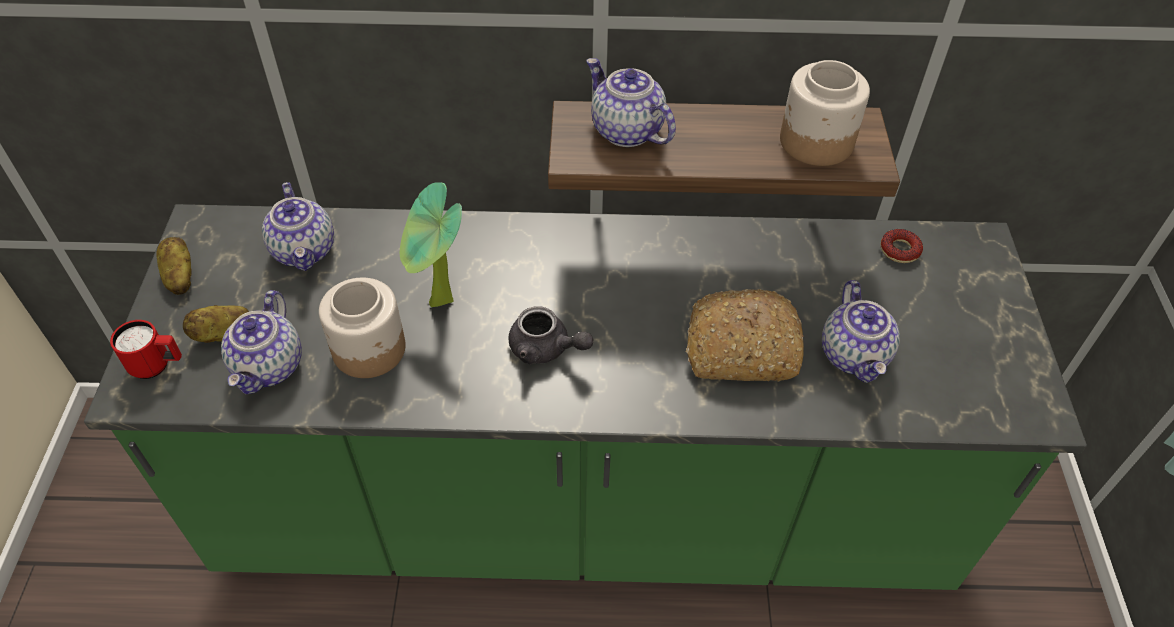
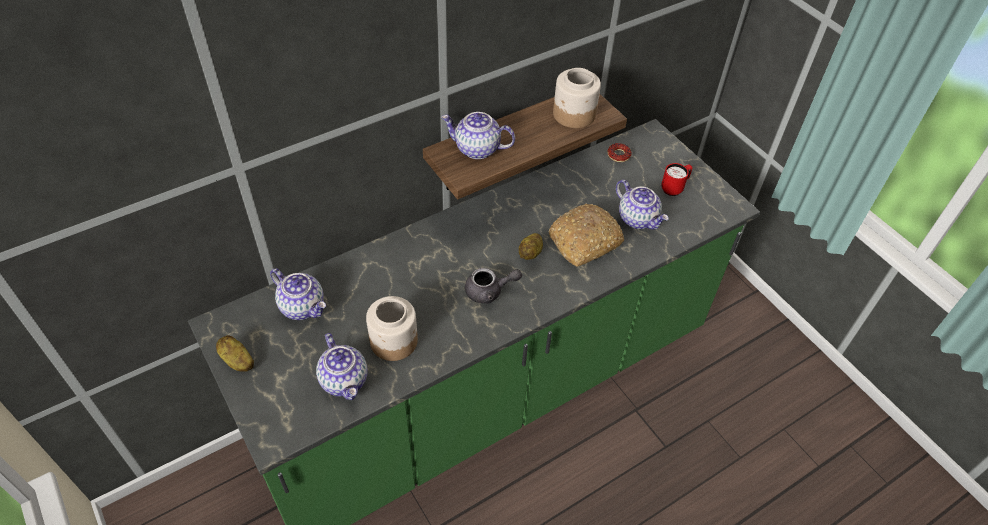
camera: 35 degrees left, 0 degrees up
red mug [110,320,182,379] -> red mug moved to [661,163,692,196]
potato [183,305,249,343] -> potato moved to [519,233,543,260]
potted plant [400,182,462,307] -> none

